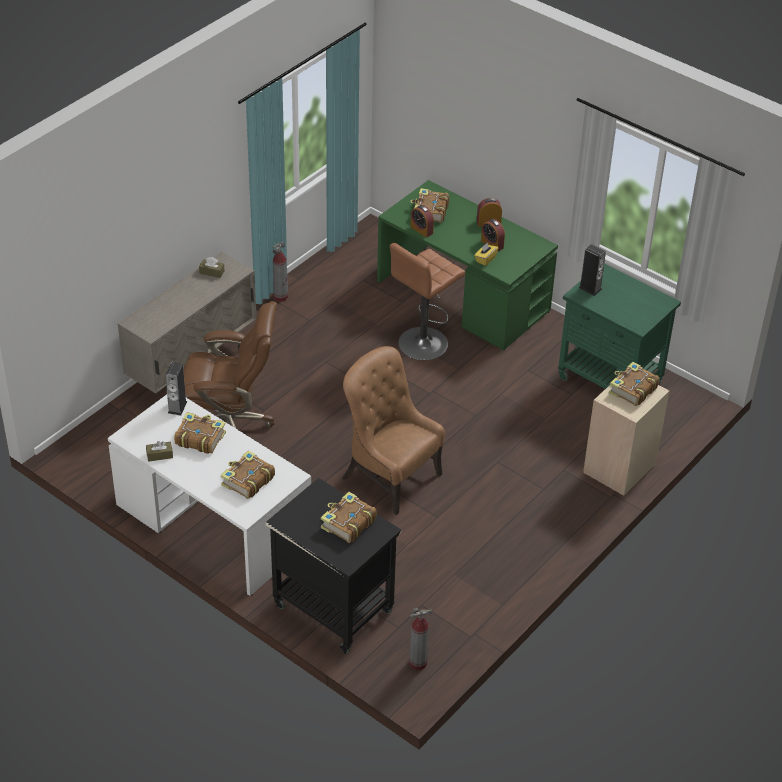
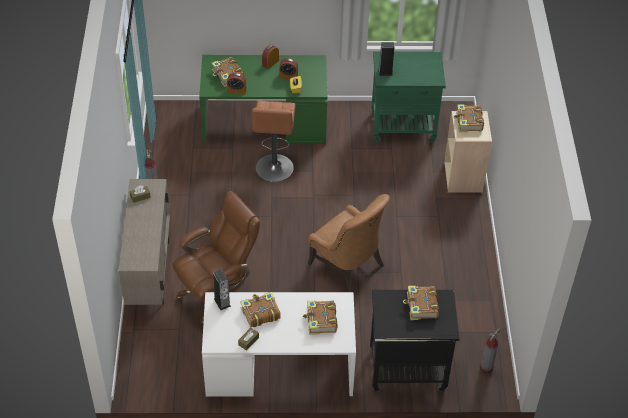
camera: 40 degrees left, 5 degrees up
brown chair [342,346,445,515] -> brown chair turned 135 degrees counterclockwise [308,194,390,292]

